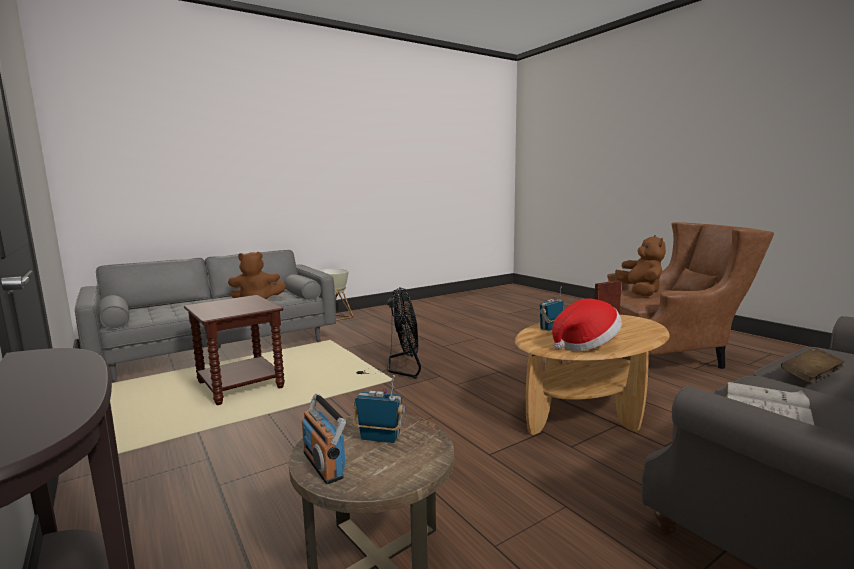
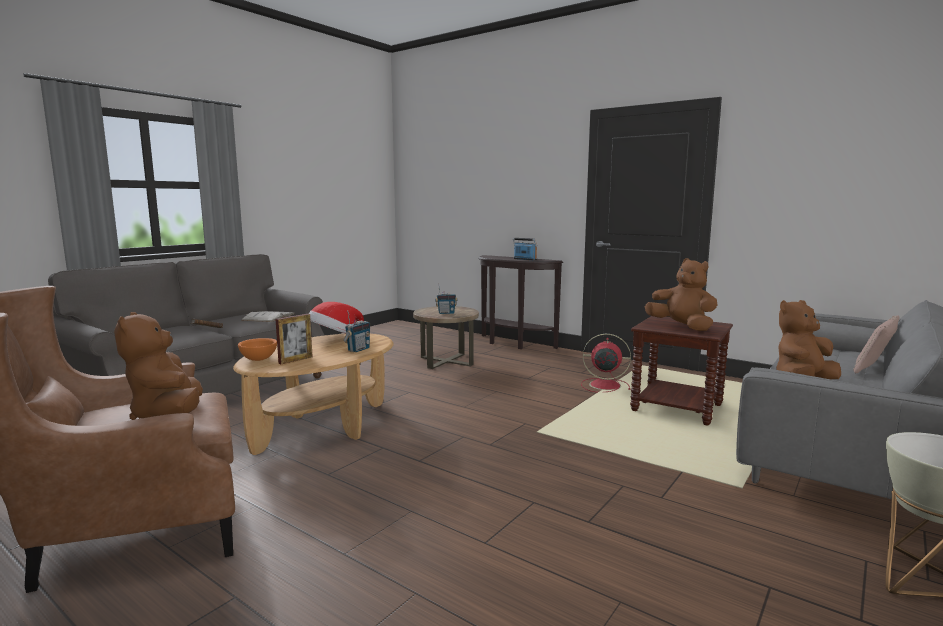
camera: 160 degrees right, 0 degrees up
radio [302,394,346,484] -> radio moved to [513,238,537,261]
black fan [356,287,421,379] -> none
none -> orange bowl [238,338,277,361]
none -> red fan [581,334,631,392]
none -> brown plush toy [645,258,718,331]
none -> beige pillow [853,316,899,373]

